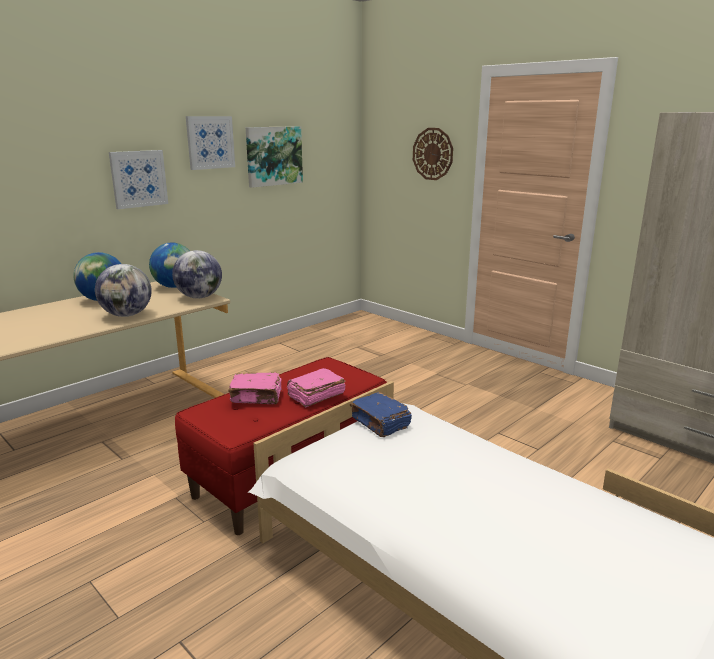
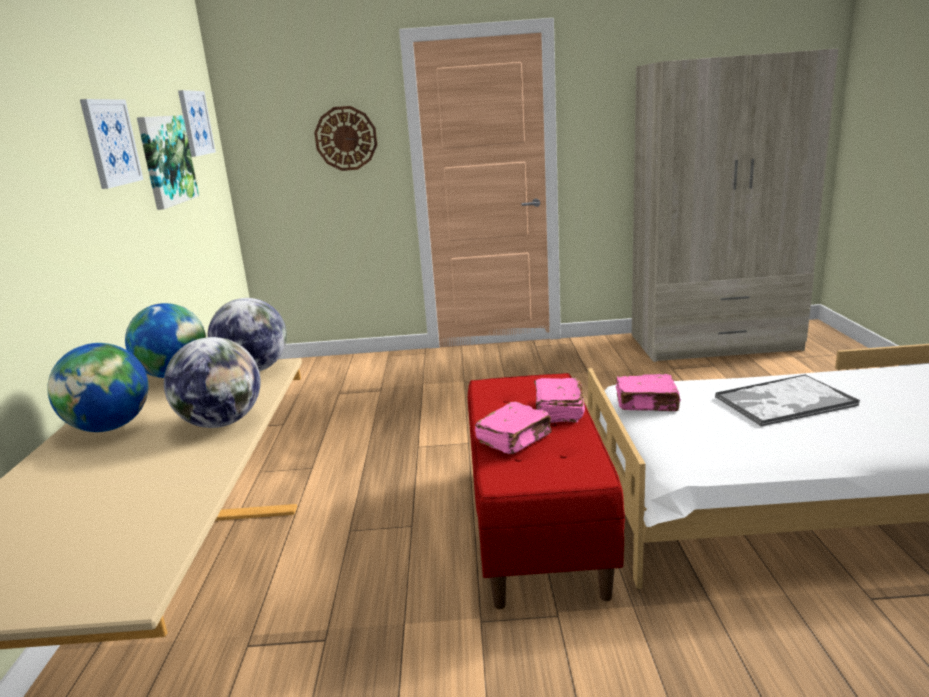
camera: 45 degrees left, 0 degrees up
picture [109,150,168,209] -> picture moved to [178,90,216,157]
blue book [350,392,412,437] -> pink book [616,374,681,411]
none -> tray [715,374,860,427]

